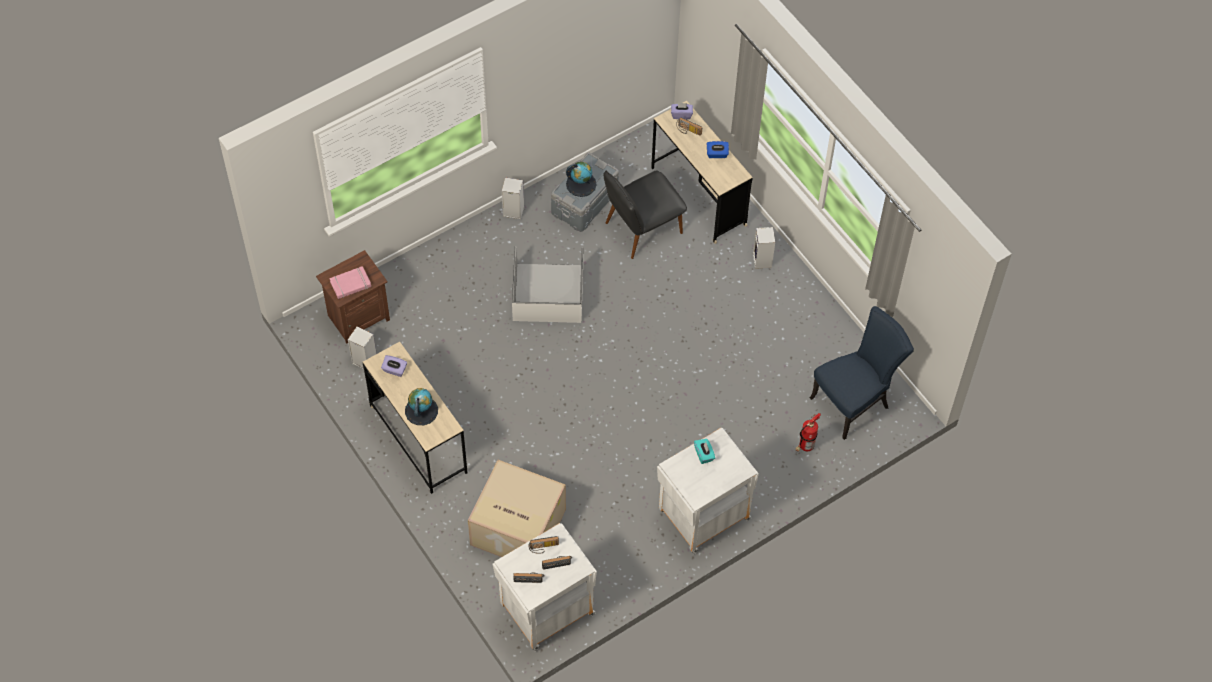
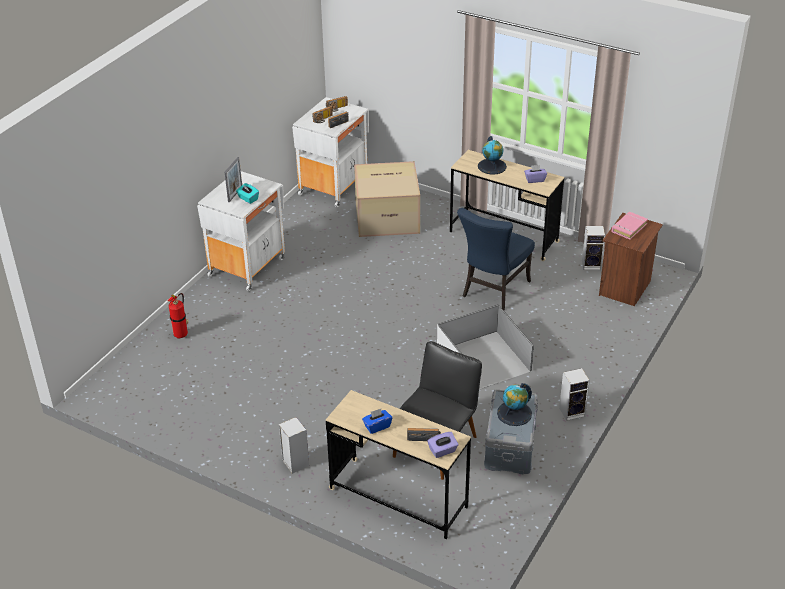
camera: 155 degrees right, 20 degrees down
blue chair [810,306,914,440] -> blue chair moved to [457,208,535,310]
none -> picture frame [225,157,242,202]

